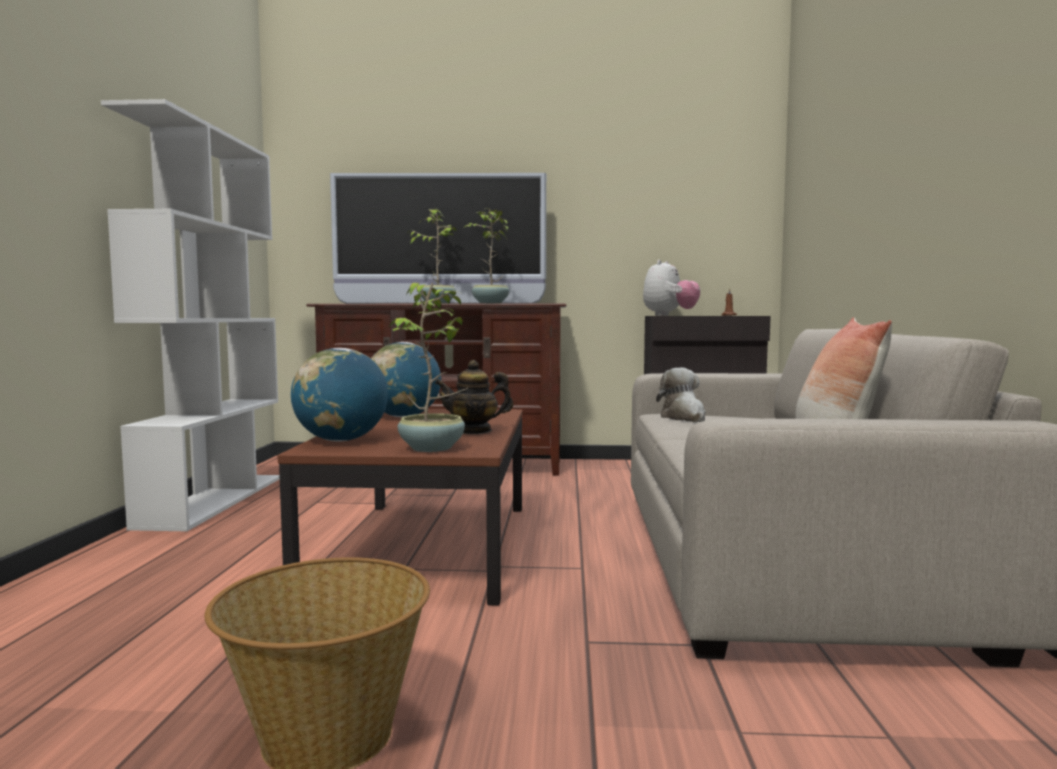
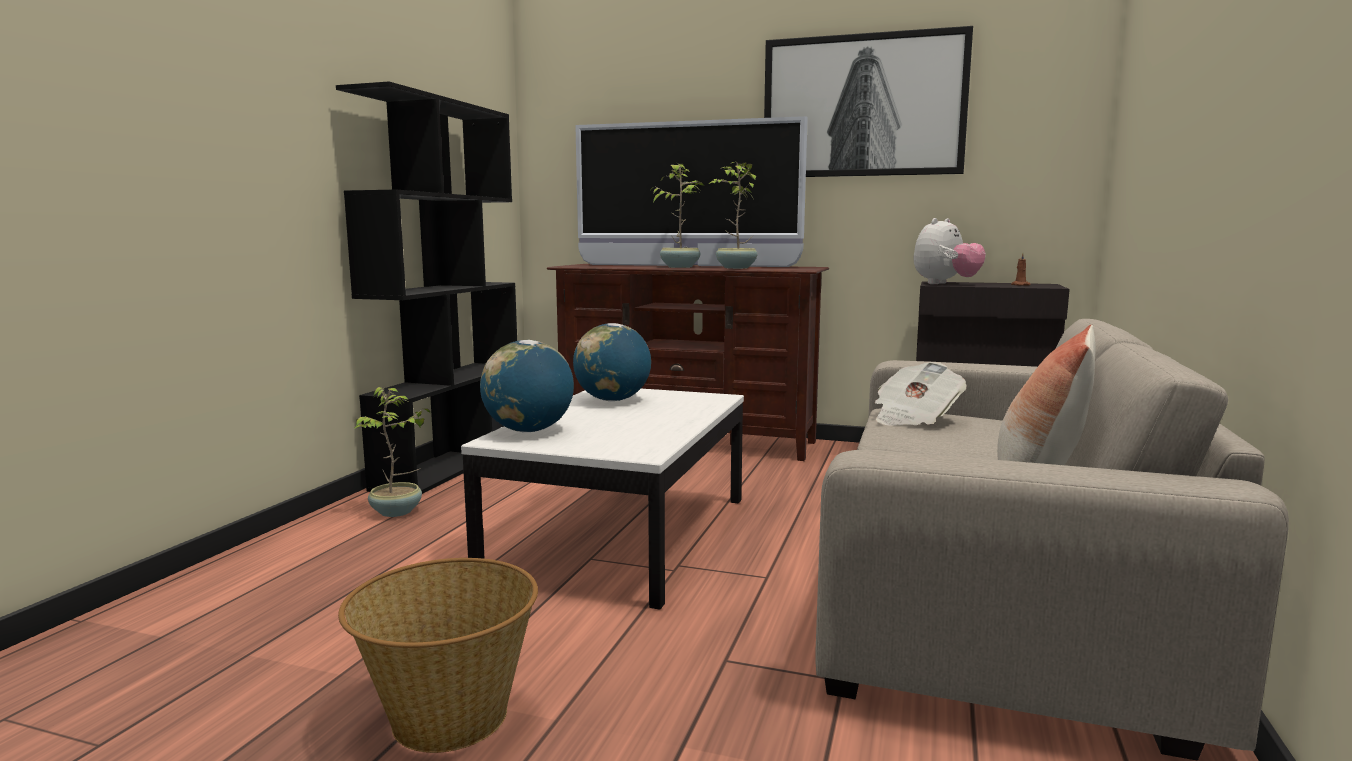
camera: 15 degrees right, 5 degrees up
white bookcase [101,99,280,531] -> black bookcase [336,81,517,494]
brown coffee table [278,409,523,606] -> white coffee table [461,389,744,610]
potted plant [389,282,468,452] -> potted plant moved to [354,387,430,517]
teapot [435,360,513,434] -> none
plush toy [656,367,705,423] -> newspaper [875,362,967,426]
none -> picture [764,26,973,177]

